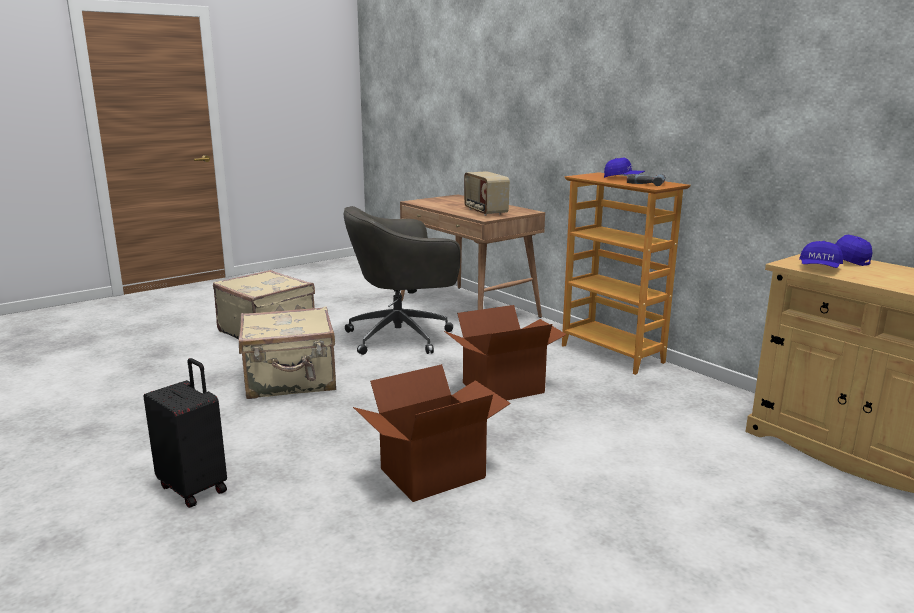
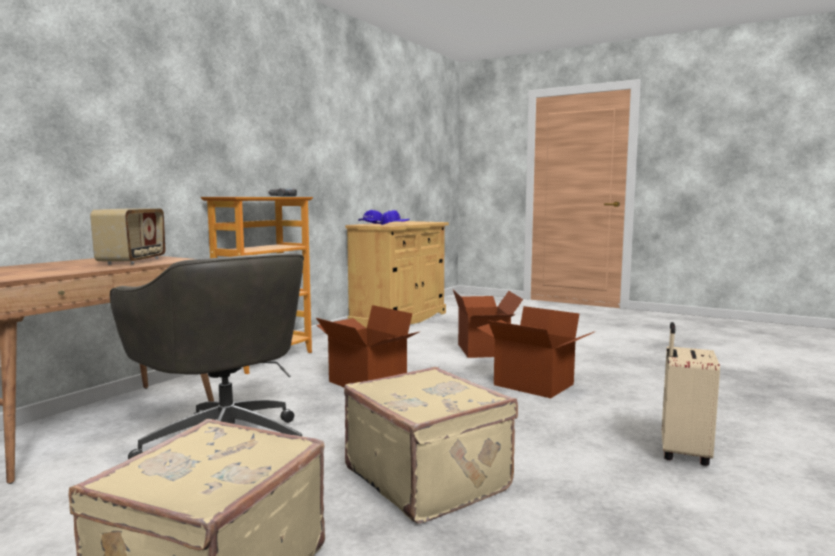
camera: 110 degrees left, 10 degrees down
black suitcase [144,358,227,508] -> beige suitcase [662,322,720,466]
radio [464,171,510,216] -> radio turned 45 degrees counterclockwise [90,208,166,264]
blue cap [604,158,645,178] -> none
none -> cardboard box [453,290,523,358]

